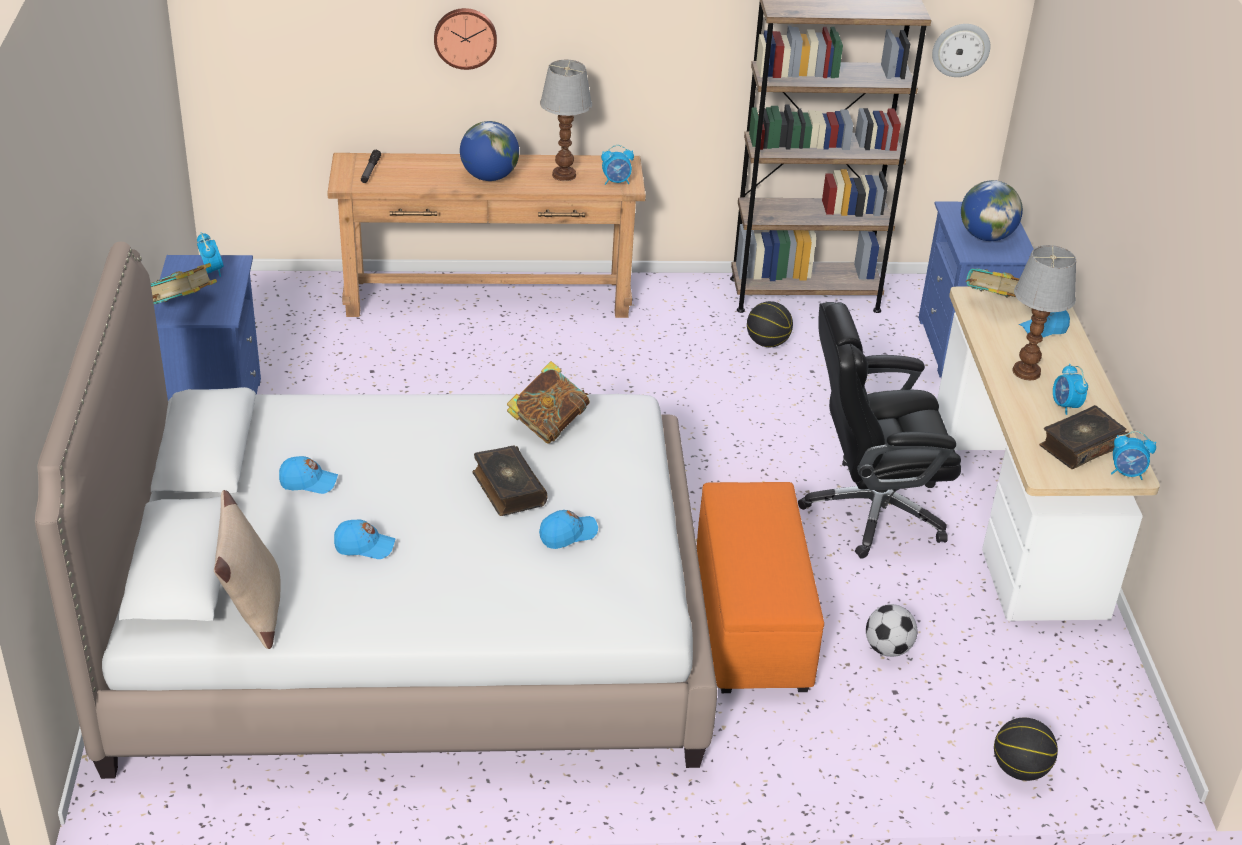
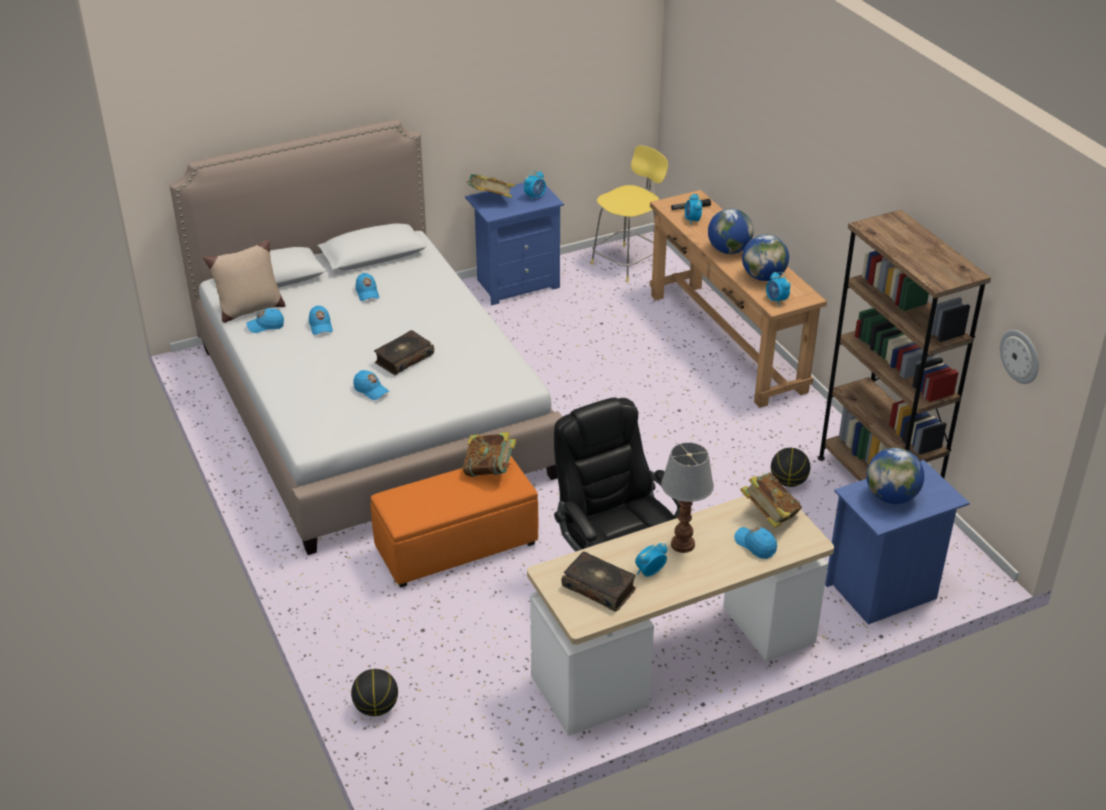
camera: 70 degrees right, 0 degrees up
wall clock [434,8,497,70] -> none
book [507,361,590,443] -> book moved to [463,432,516,477]
table lamp [540,60,592,181] -> globe [742,234,789,281]
football [866,604,918,657] -> none
alarm clock [1111,431,1156,480] -> alarm clock moved to [685,194,702,225]
none -> blue cap [246,308,284,333]
none -> yellow stool [591,145,668,283]

